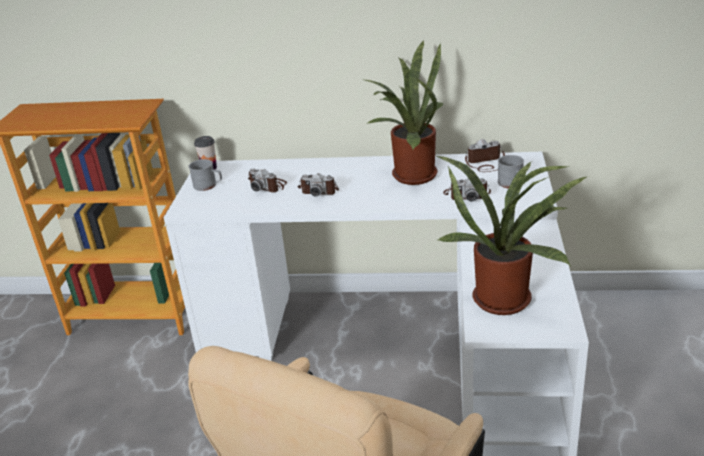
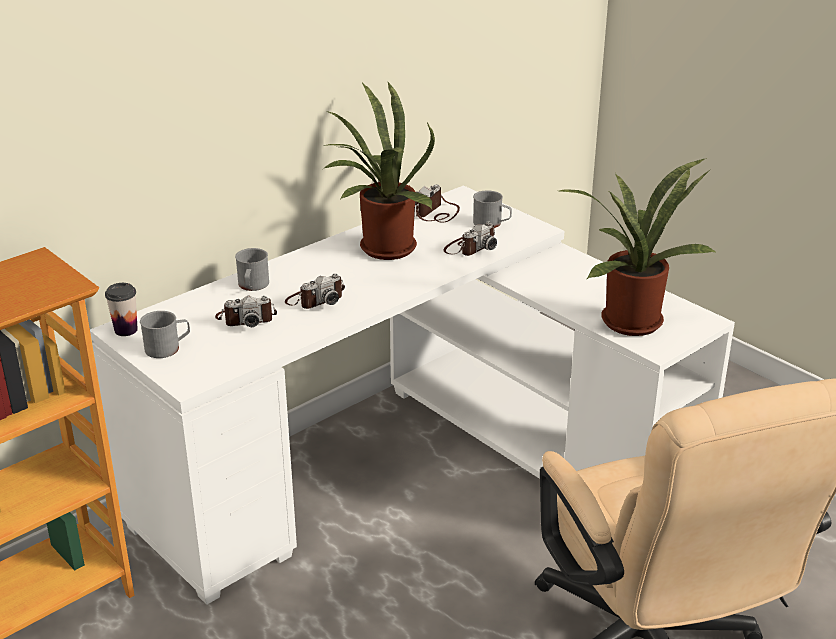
camera: 50 degrees left, 0 degrees up
none -> grey mug [235,248,269,291]

